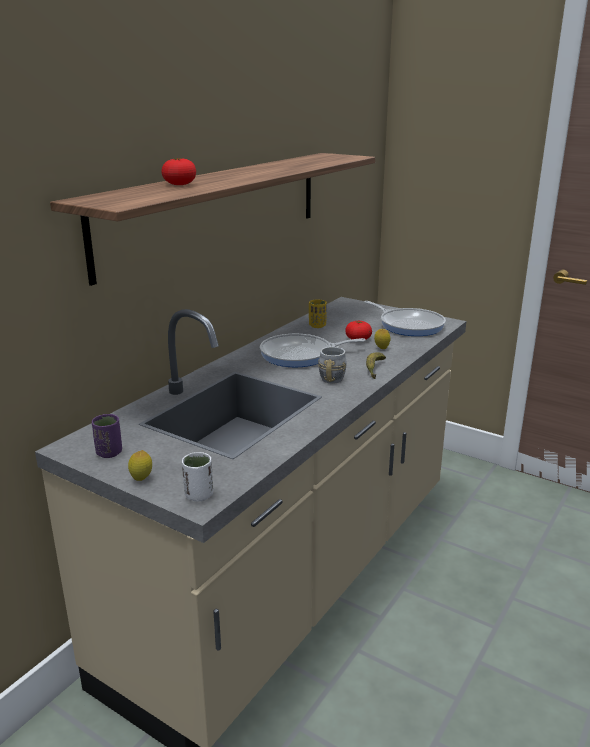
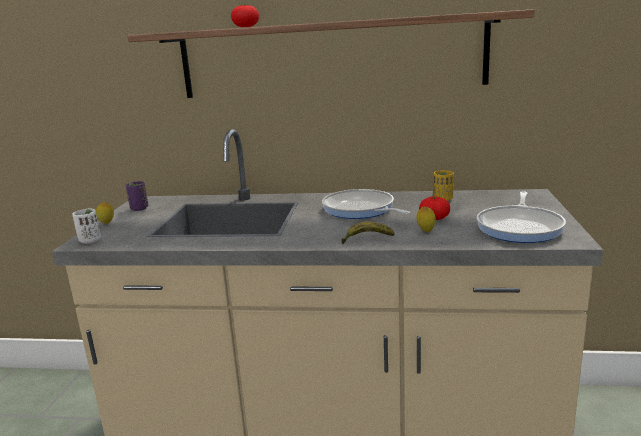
camera: 65 degrees right, 5 degrees down
grey mug [318,346,347,384] -> none

